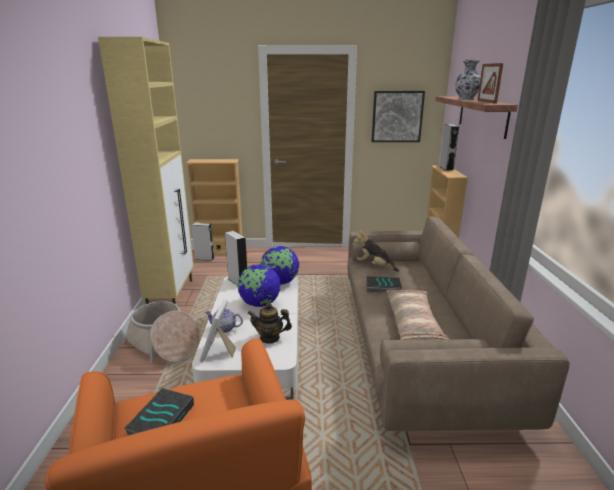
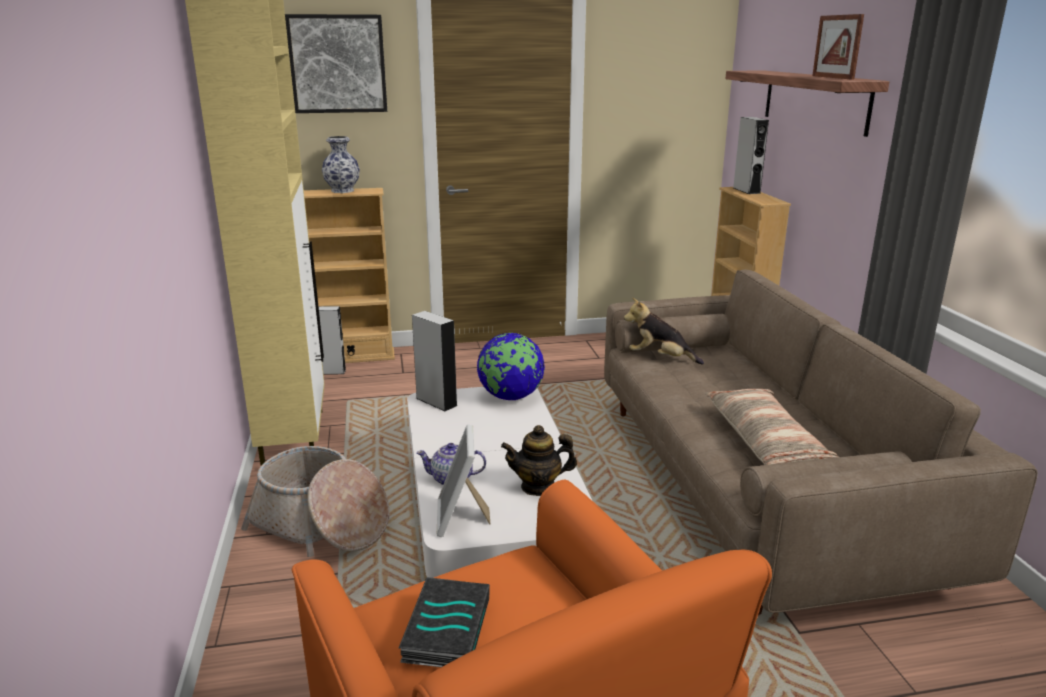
camera: 10 degrees left, 0 degrees up
globe [238,264,281,307] -> none
book [366,276,402,293] -> none
picture [371,91,425,142] -> picture moved to [285,14,387,113]
vase [455,59,481,100] -> vase moved to [322,136,360,193]

